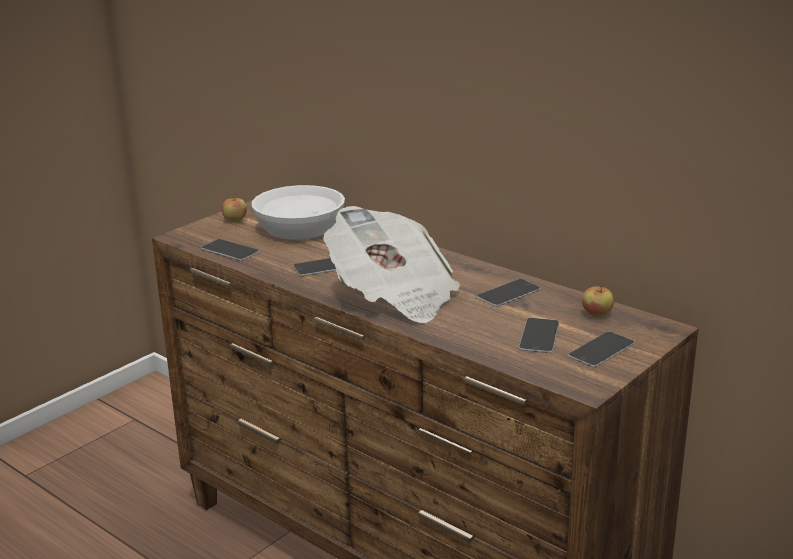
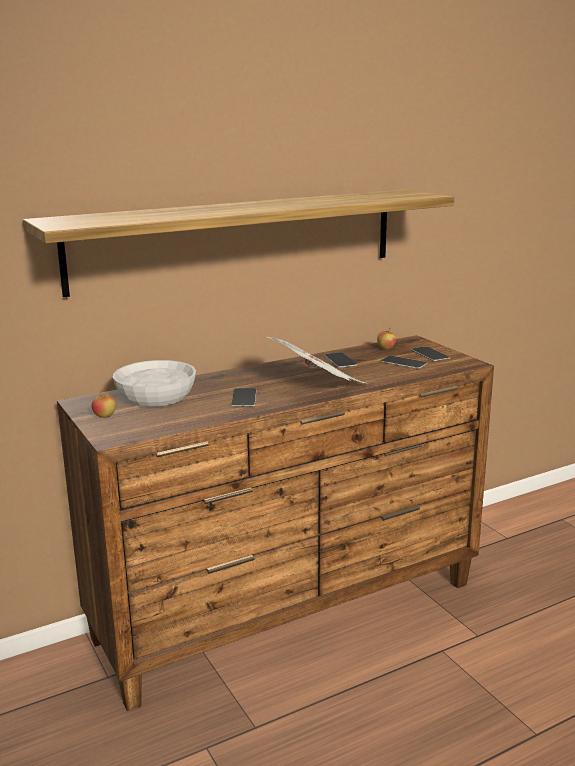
camera: 70 degrees left, 5 degrees down
phone [201,239,260,261] -> none
none -> shelf [23,189,454,297]

